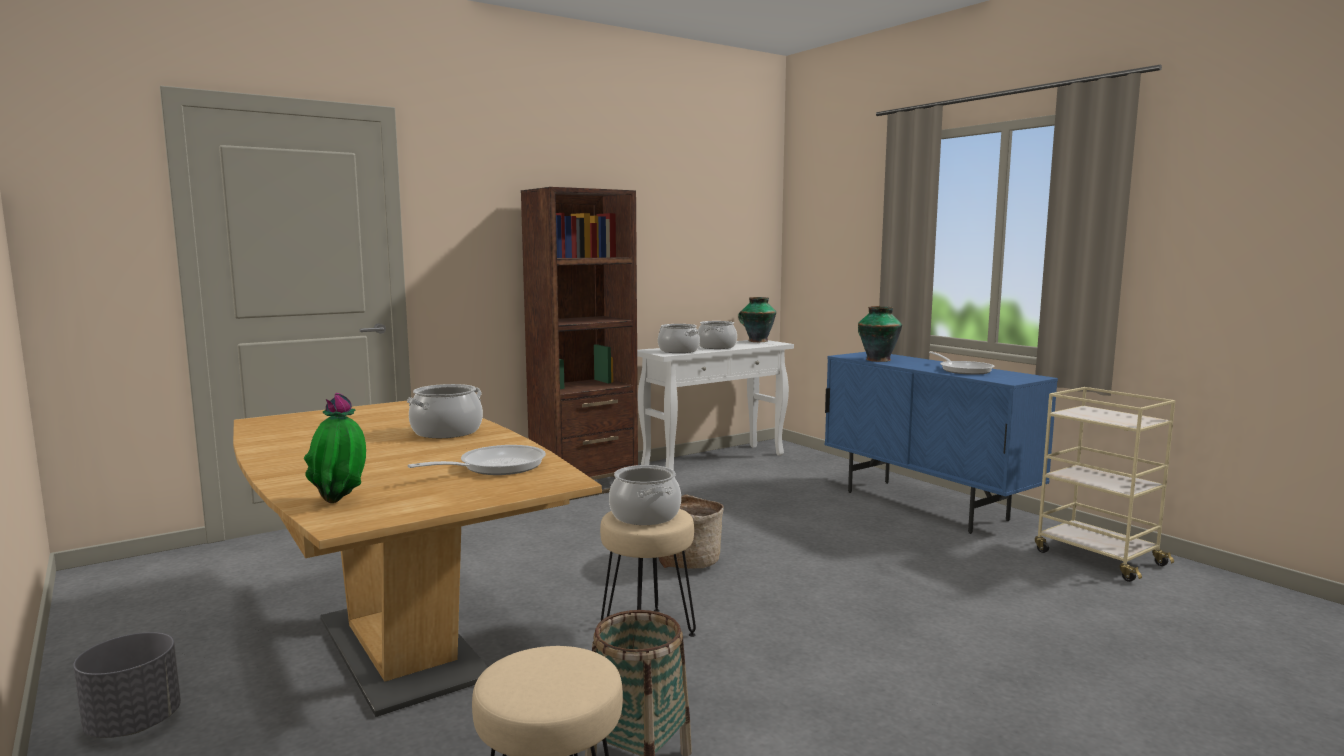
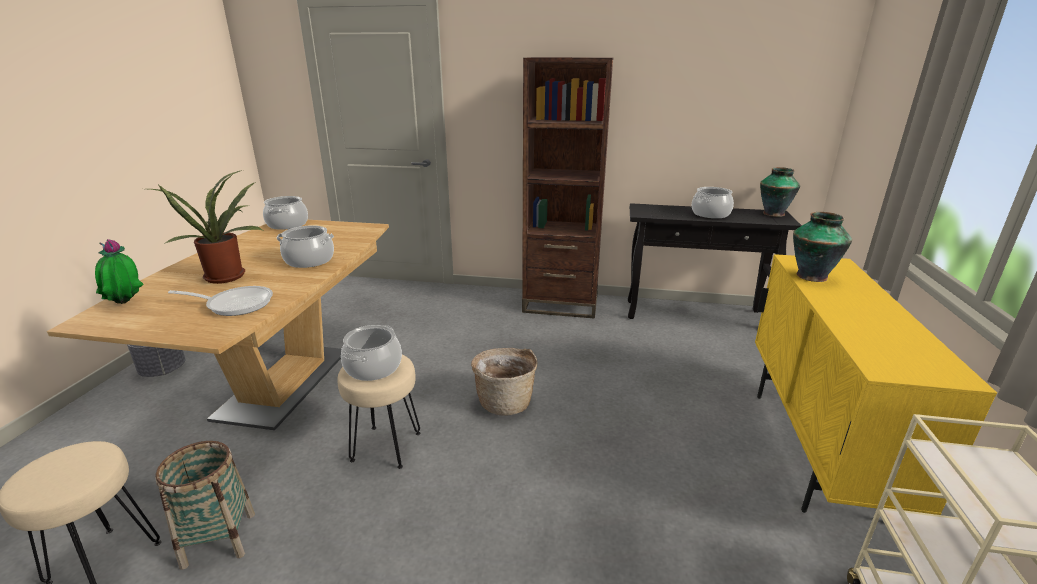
camera: 45 degrees right, 15 degrees up
white console table [637,340,794,470] -> black console table [628,203,802,319]
cooking pot [658,324,700,353] -> cooking pot moved to [263,196,308,230]
blue cabinet [825,352,1058,534] -> yellow cabinet [755,254,997,515]
frying pan [929,351,994,375] -> none
none -> potted plant [149,170,263,284]

